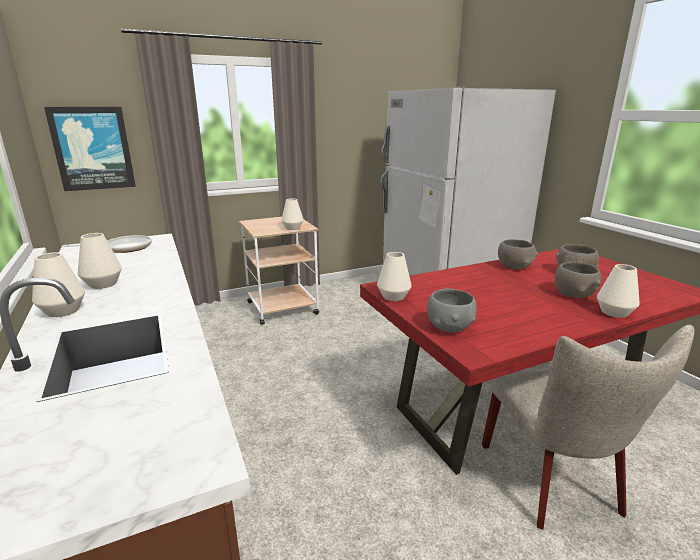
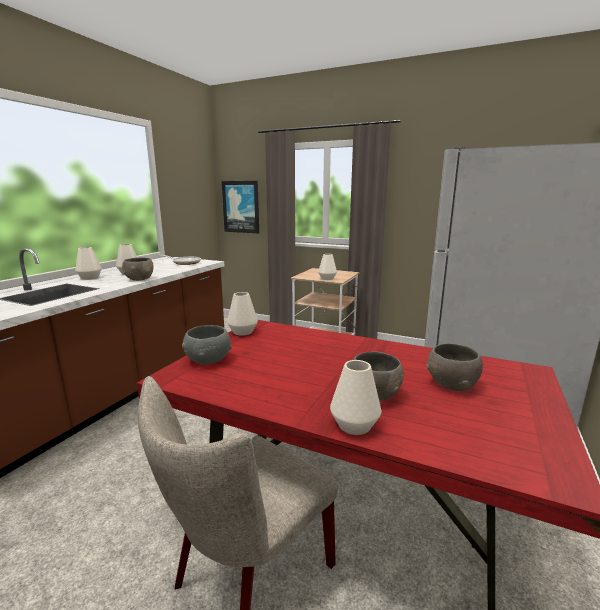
camera: 50 degrees right, 5 degrees down
grey bowl [498,239,538,269] -> grey bowl moved to [122,257,154,281]

